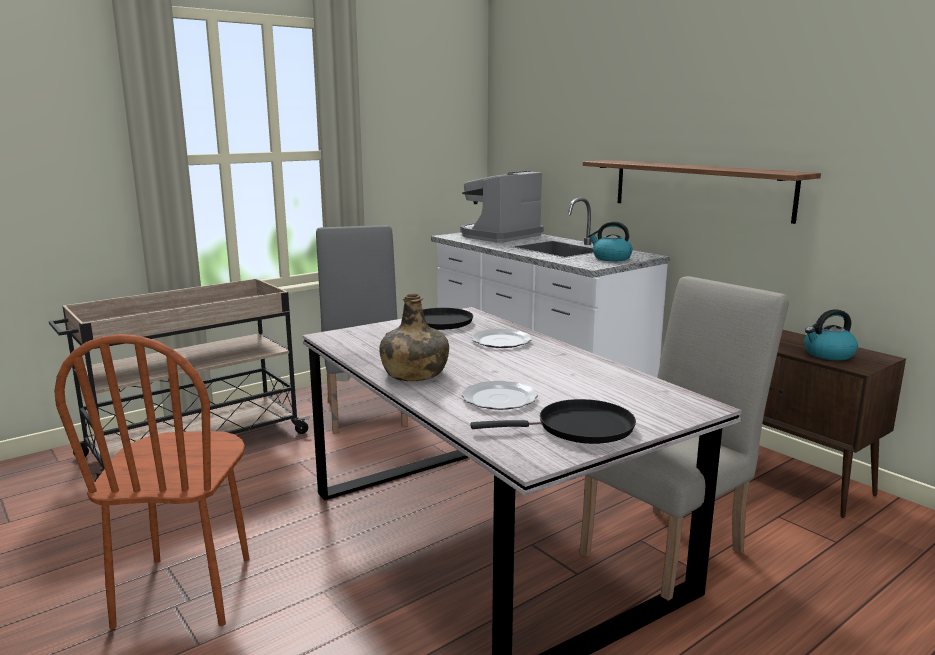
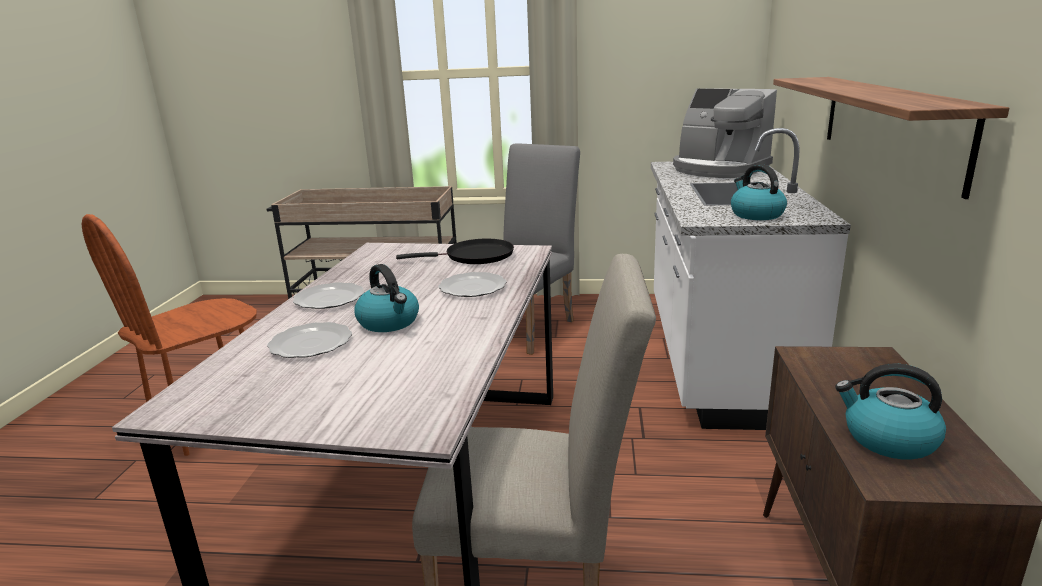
camera: 45 degrees right, 5 degrees up
green bottle [379,294,449,381] -> plate [293,282,364,309]
coffee machine [460,171,544,243] -> coffee machine turned 135 degrees counterclockwise [673,88,777,178]
black frying pan [470,399,636,444] -> none
none -> kettle [355,264,419,332]

